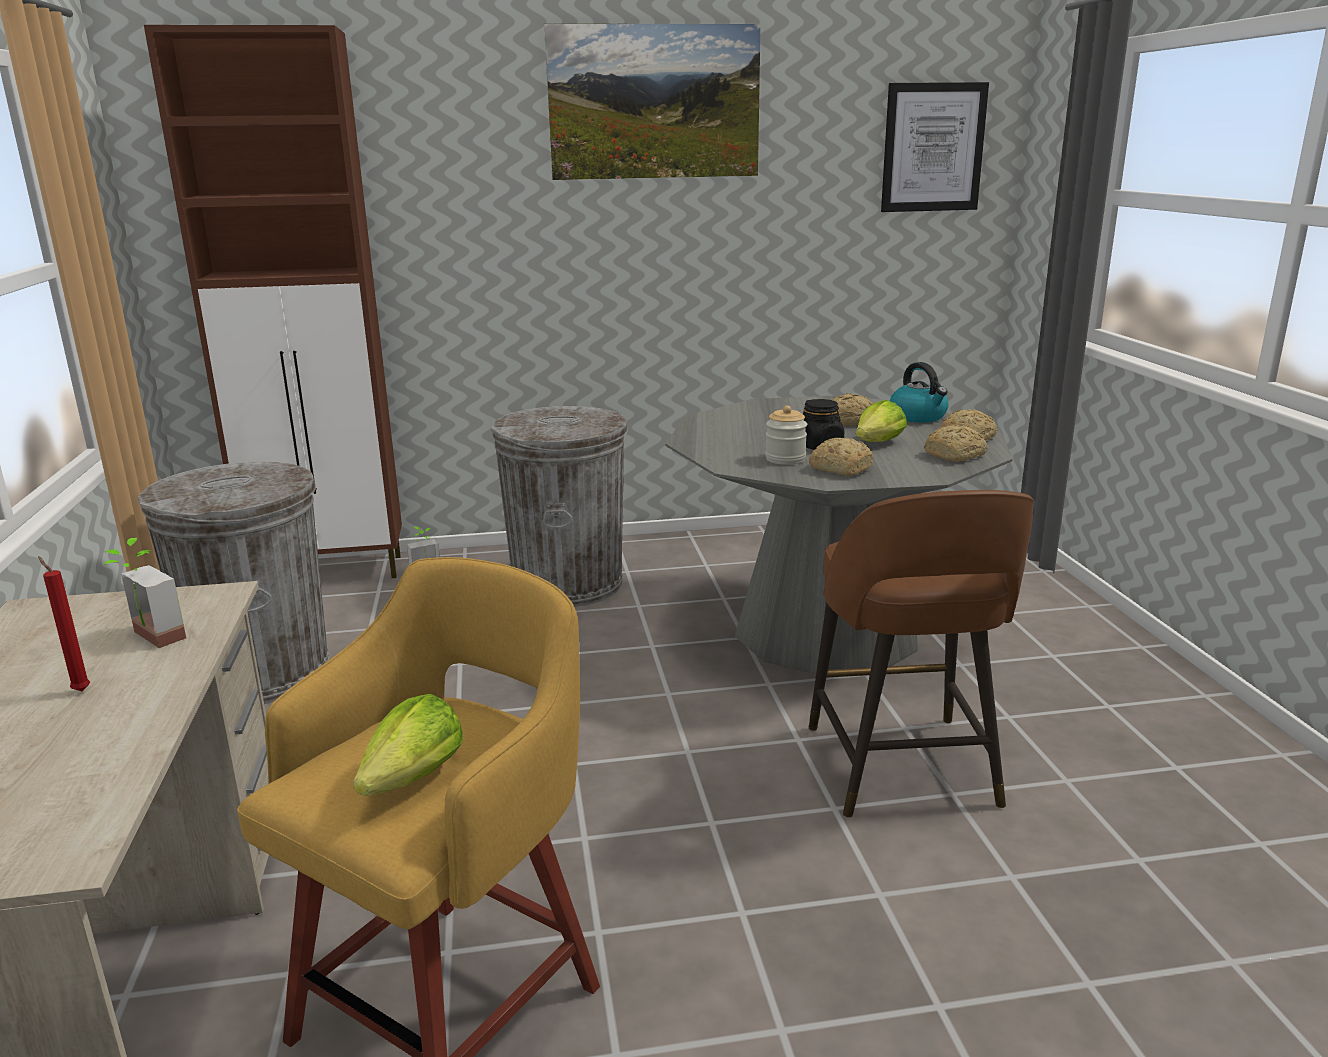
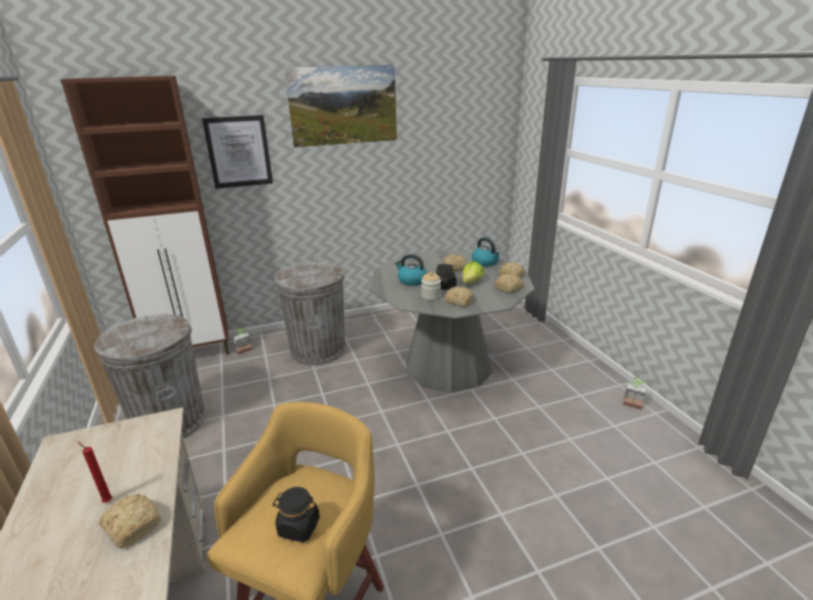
camera: 10 degrees left, 5 degrees up
potted plant [103,538,186,648] -> potted plant moved to [623,377,646,410]
lettuce [353,694,463,796] -> black jar [272,487,320,542]
brown stool [809,490,1034,818] -> none
picture [881,82,989,212] -> picture moved to [202,115,273,189]
none -> bread [99,494,161,548]
none -> kettle [395,254,427,286]

